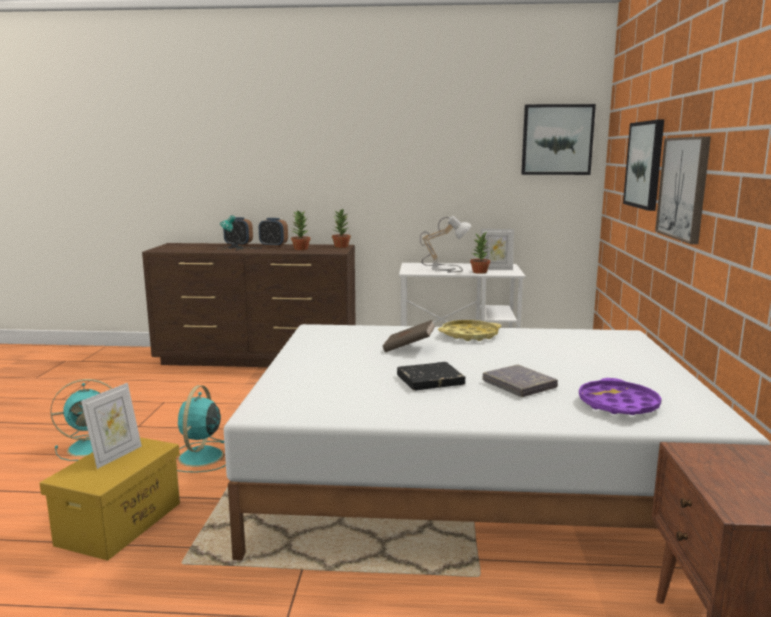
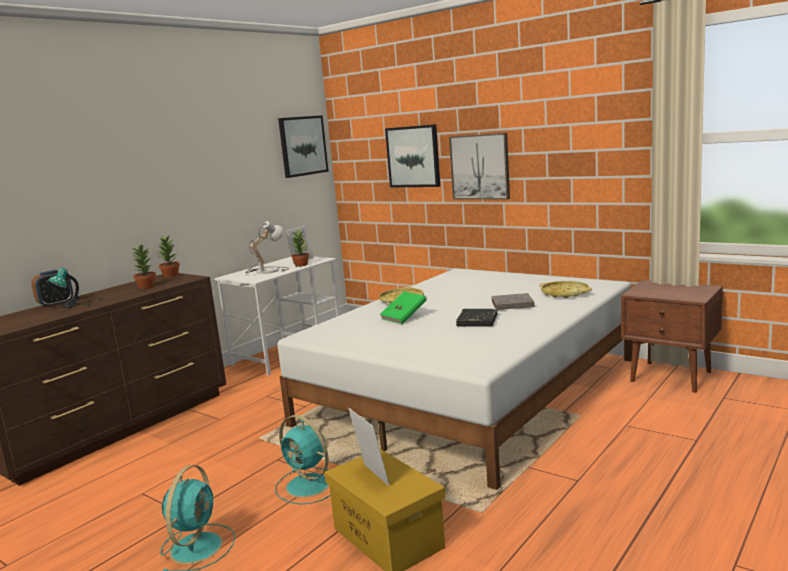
camera: 55 degrees left, 0 degrees up
alarm clock [259,218,288,247] -> none
brown book [383,320,435,352] -> green book [379,292,427,324]
purple tray [579,378,661,415] -> yellow tray [539,281,592,298]

